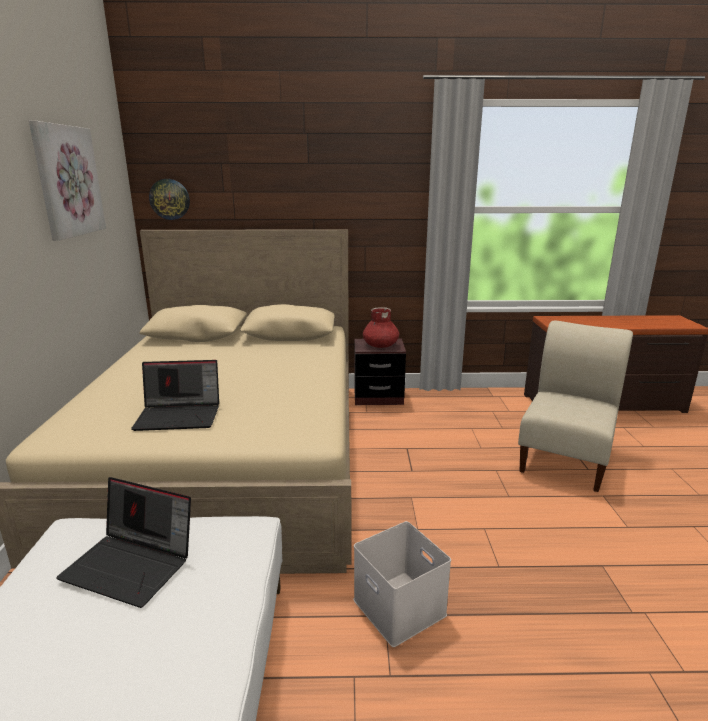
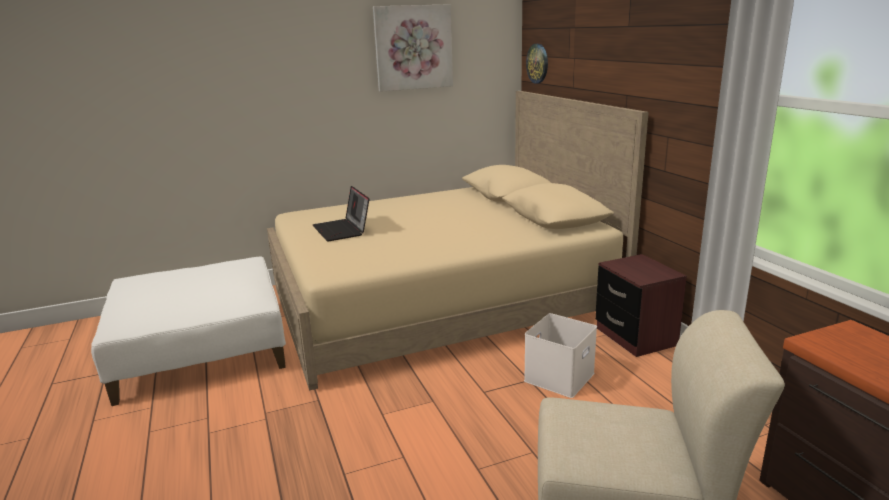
camera: 70 degrees right, 0 degrees up
laptop [56,477,191,608] -> none
white storage box [353,521,451,647] -> white storage box moved to [524,313,597,398]
red vase [363,307,399,348] -> none

